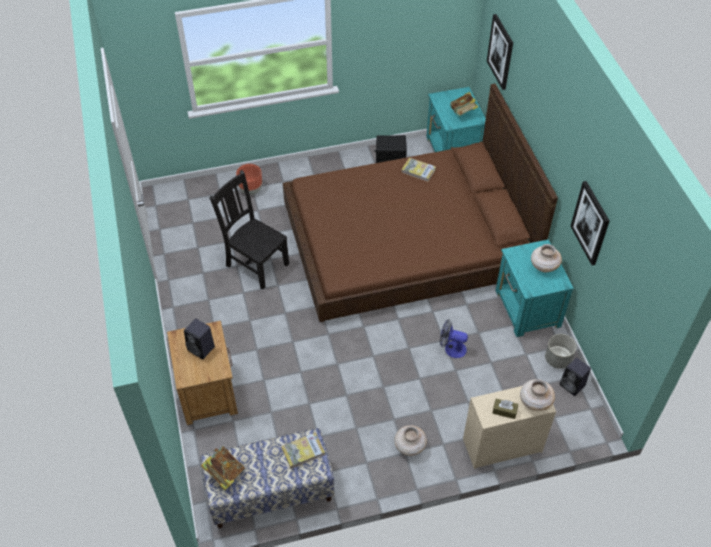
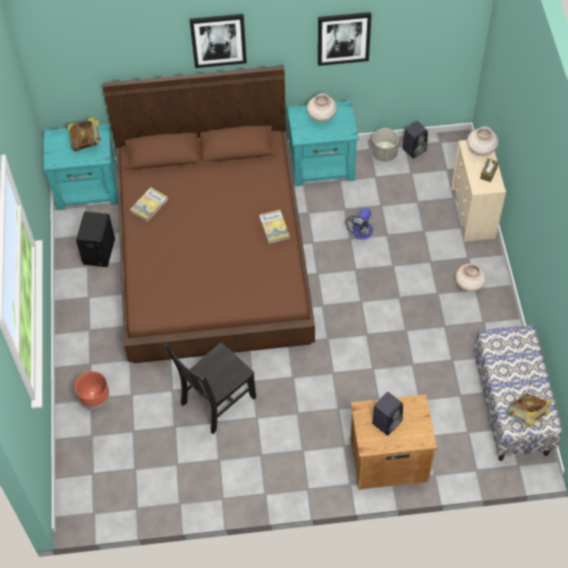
camera: 80 degrees left, 5 degrees up
book [281,433,325,469] -> book moved to [259,210,290,244]
picture [487,14,513,90] -> picture moved to [189,14,247,68]

